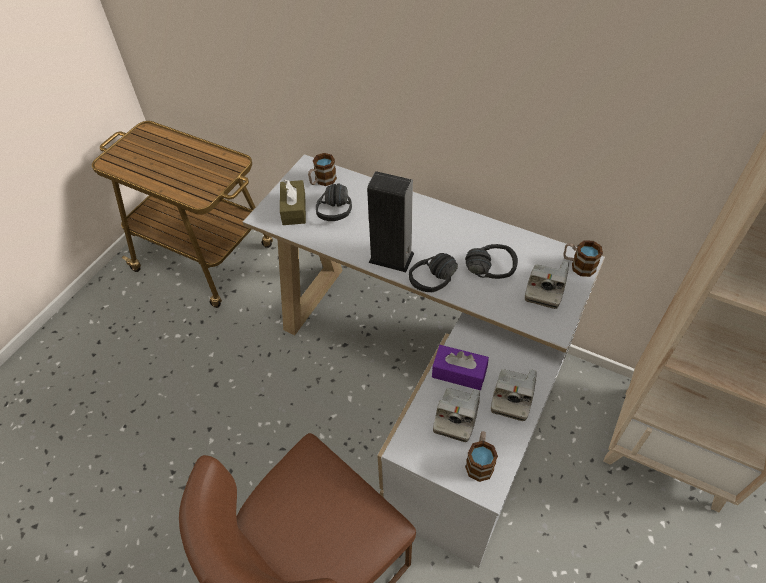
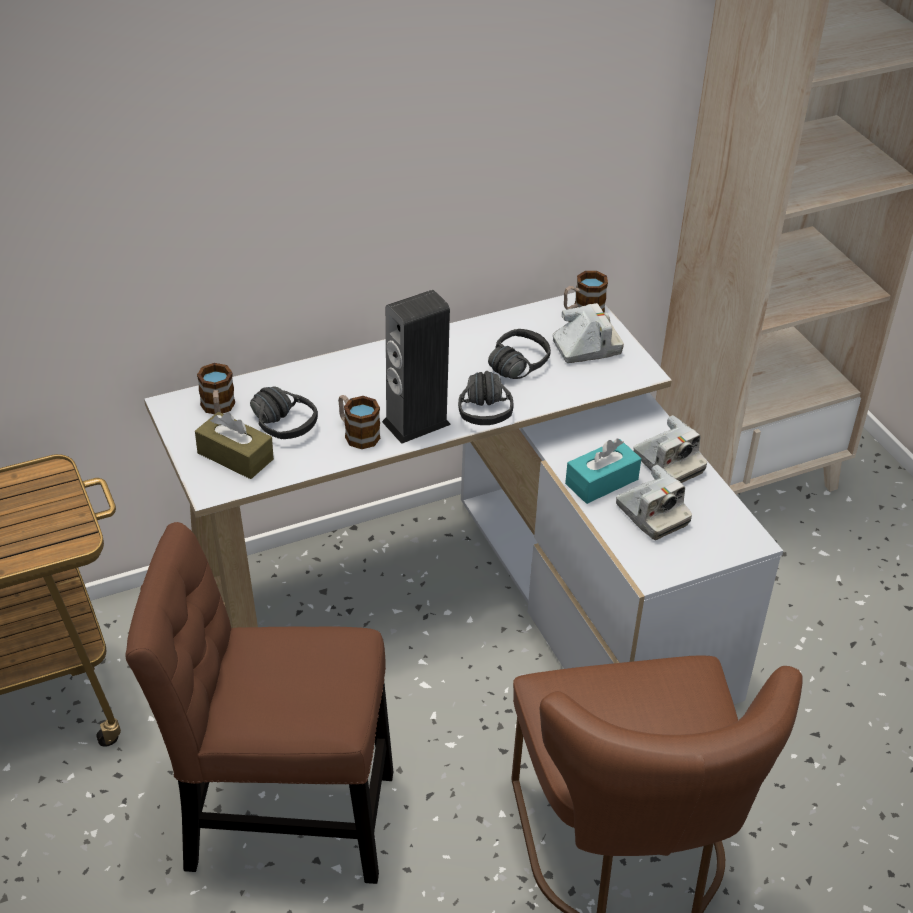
camera: 55 degrees left, 10 degrees down
purple tissue box [432,345,489,390] -> turquoise tissue box [565,438,641,504]
mug [465,431,498,482] -> mug moved to [338,395,380,449]
camera [525,261,569,309] -> camera turned 75 degrees counterclockwise [553,303,624,363]
none -> brown chair [125,522,393,884]

